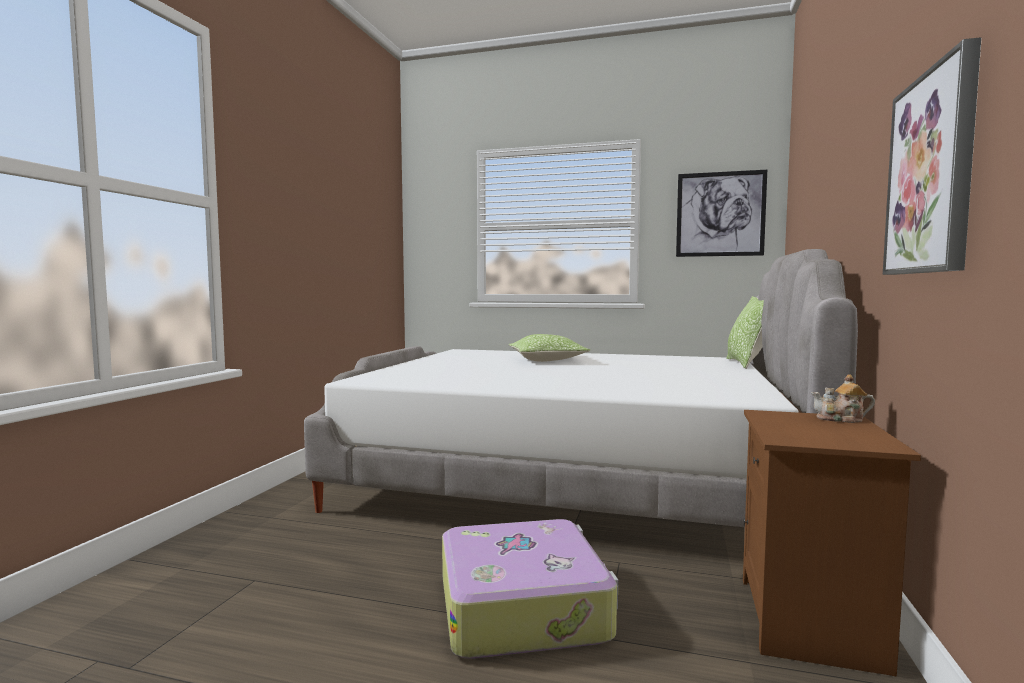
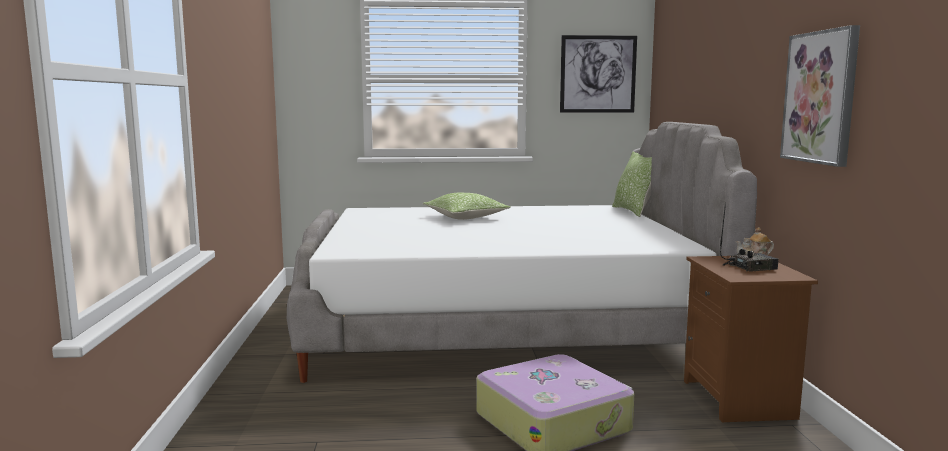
camera: 20 degrees left, 5 degrees up
none -> radio [720,202,779,272]

